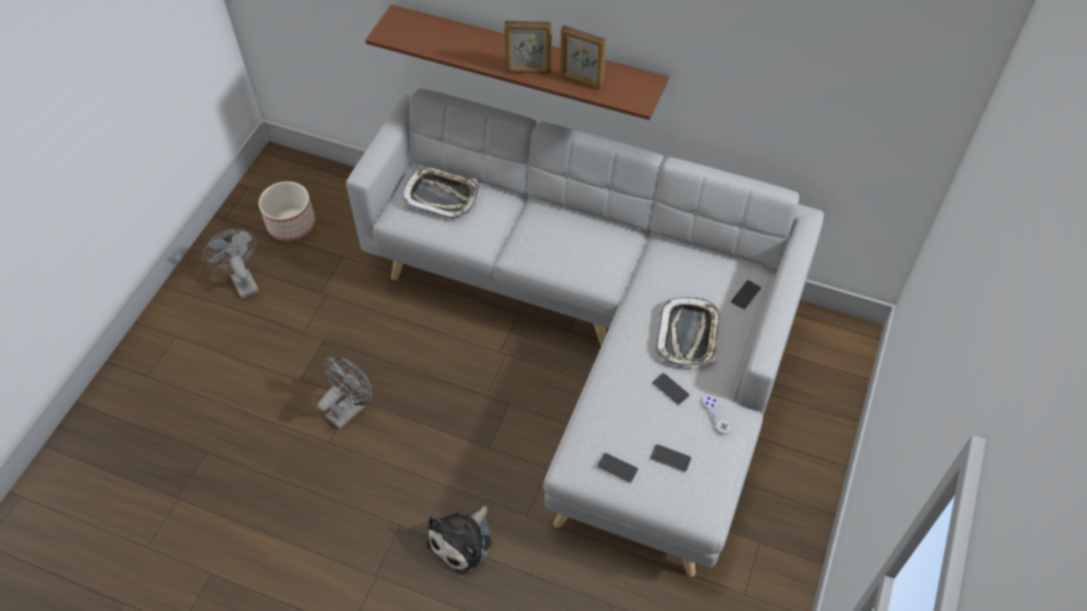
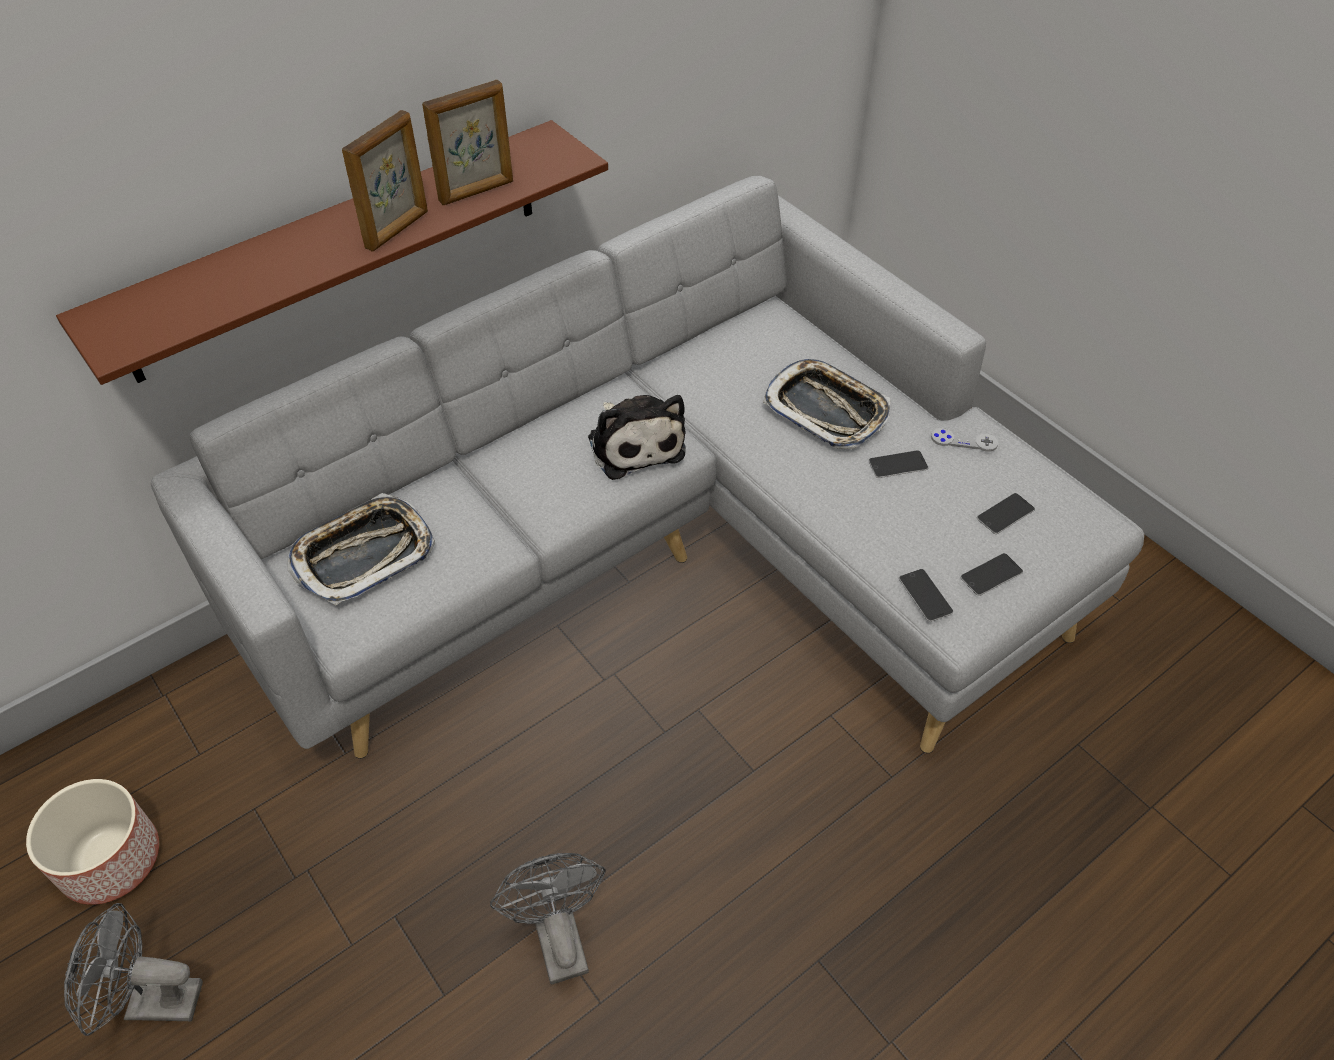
camera: 60 degrees left, 5 degrees down
plush toy [426,506,492,575] -> plush toy moved to [588,395,686,480]
phone [730,280,761,310] -> phone moved to [899,569,954,622]

